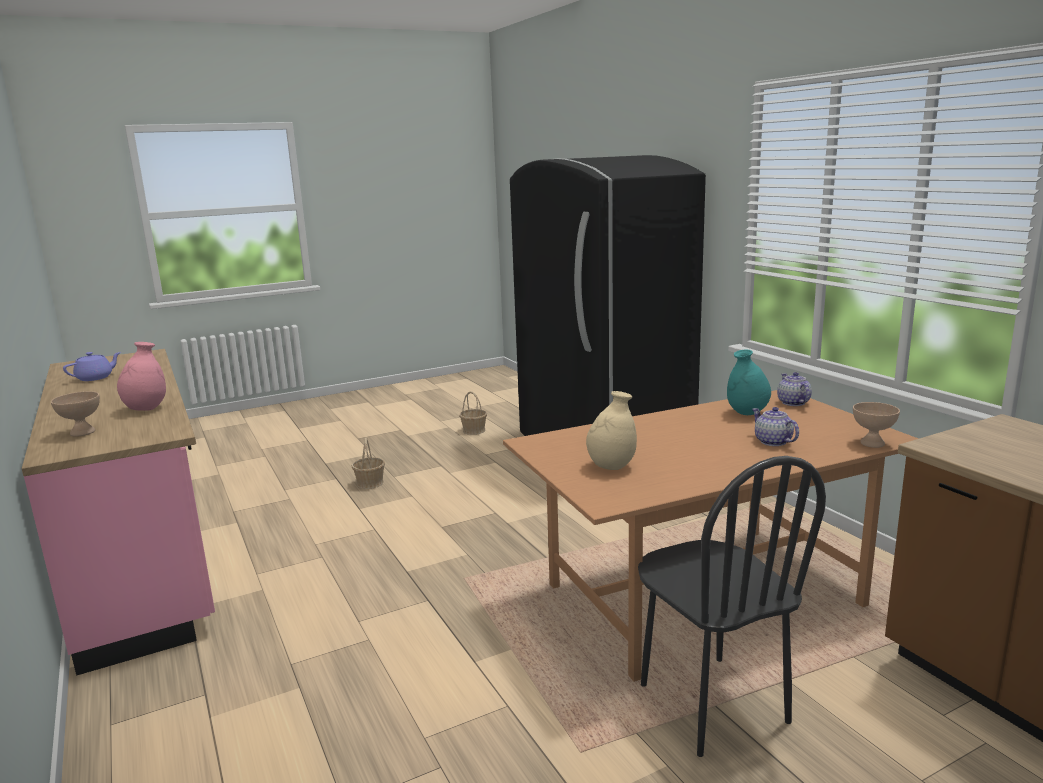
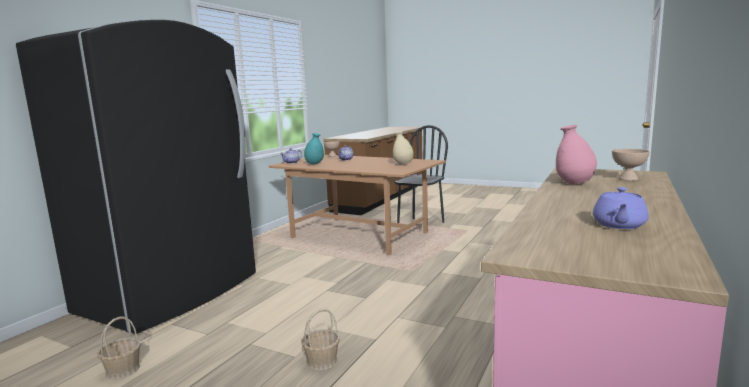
camera: 125 degrees left, 5 degrees down
purple teapot [63,352,121,381] -> purple teapot turned 75 degrees counterclockwise [593,187,649,229]

